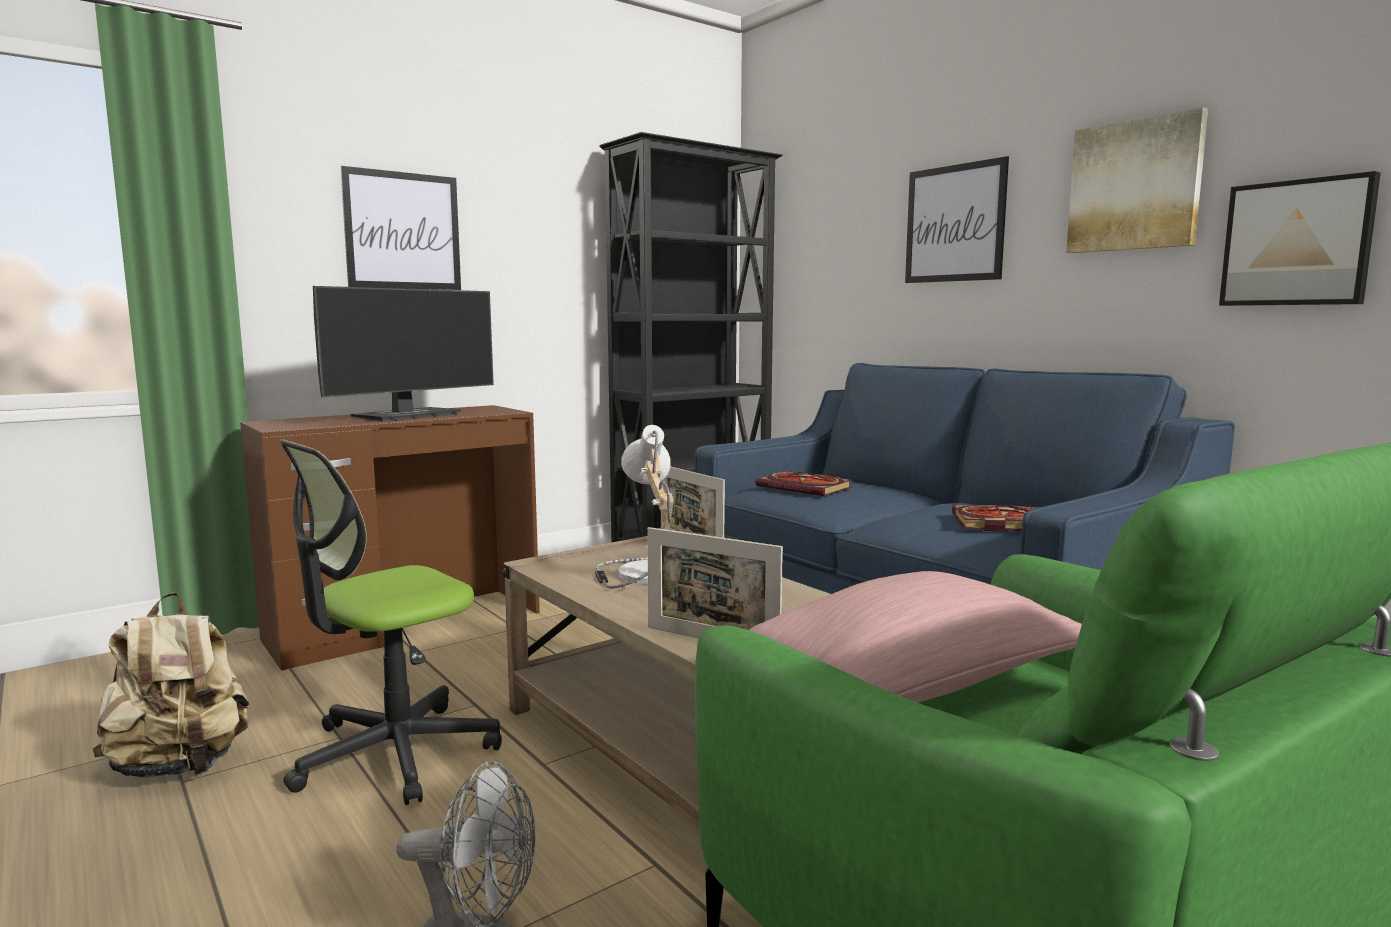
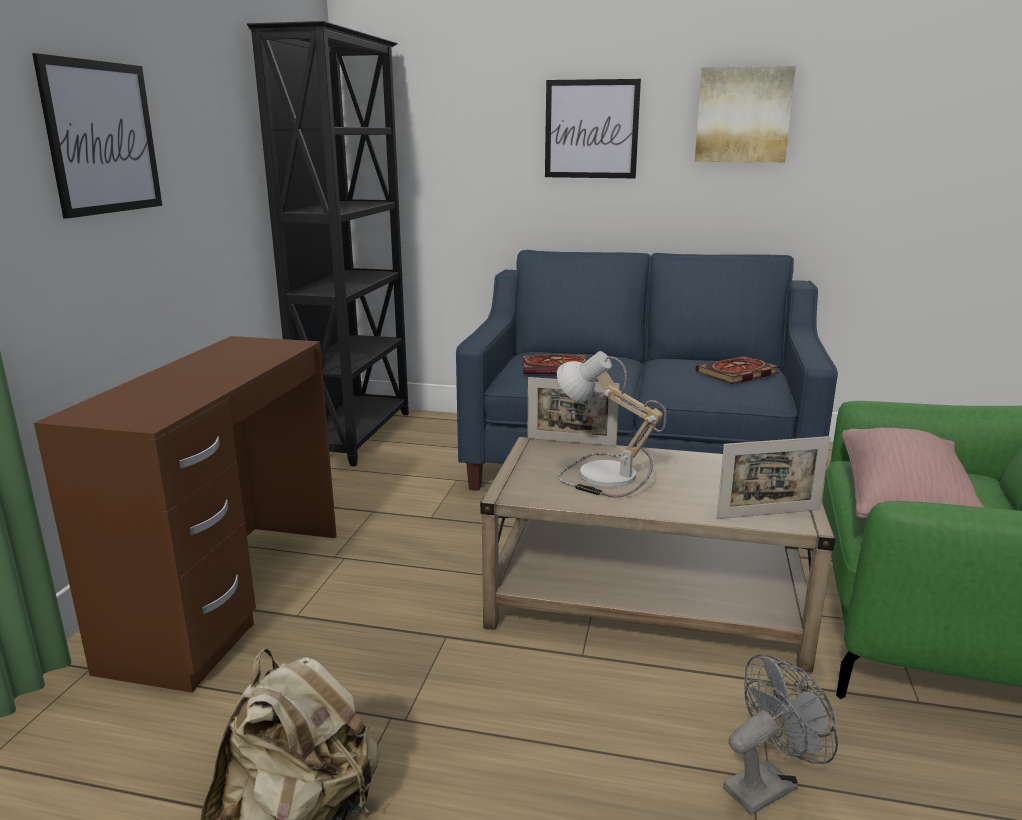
camera: 40 degrees left, 10 degrees up
office chair [279,439,502,805] -> none
monitor [313,286,494,422] -> none
picture [1219,171,1381,306] -> none

